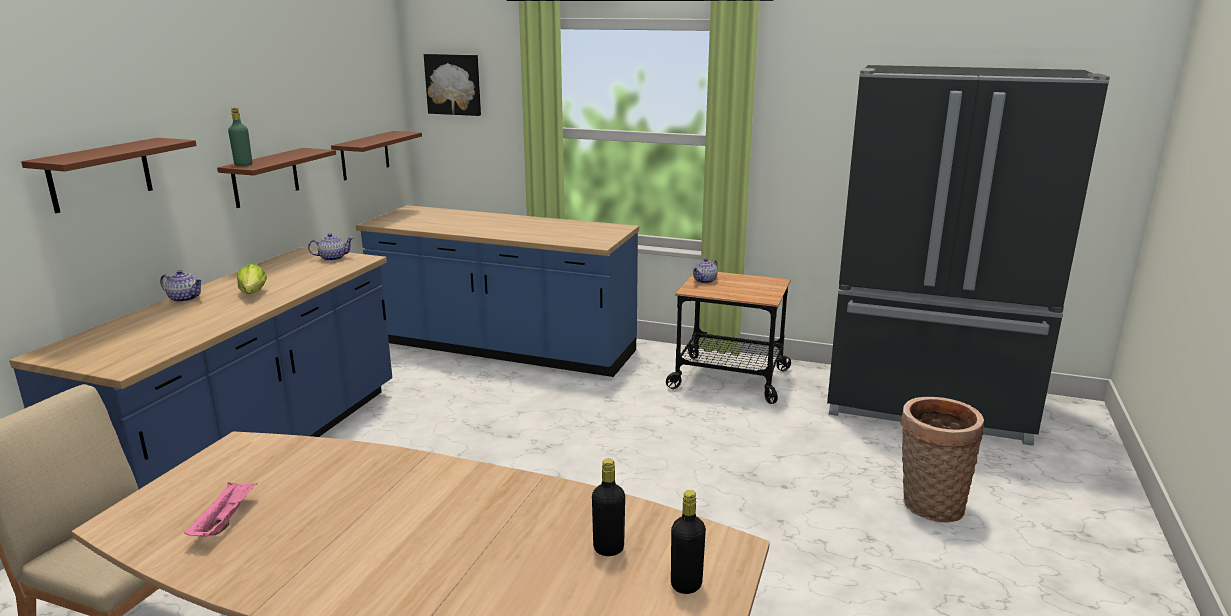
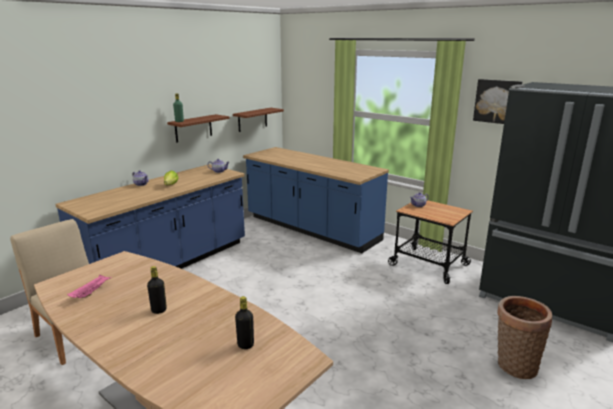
camera: 20 degrees right, 0 degrees up
brown shelf [21,138,197,213] -> none
picture [424,54,481,116] -> picture moved to [473,79,522,124]
black bottle [671,490,706,594] -> black bottle moved to [147,266,167,314]

